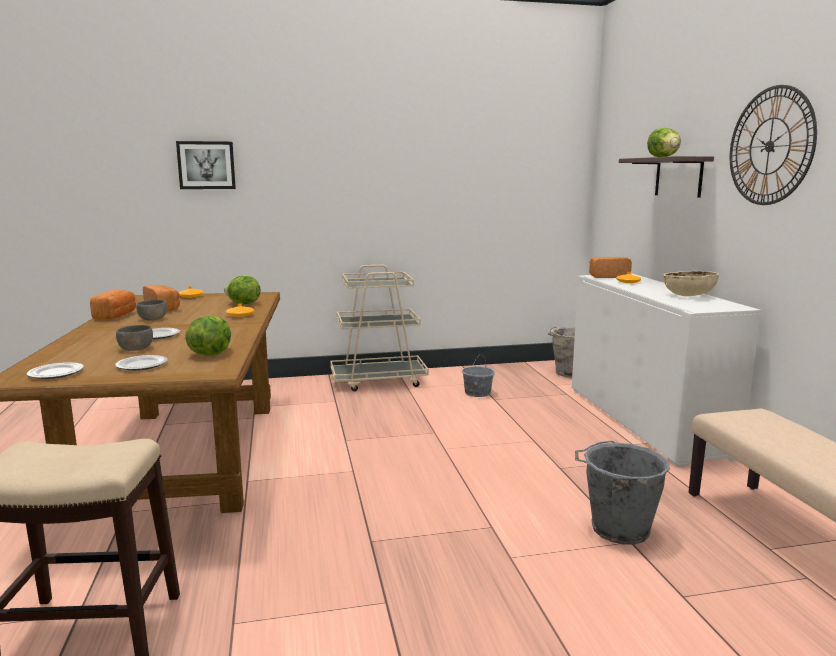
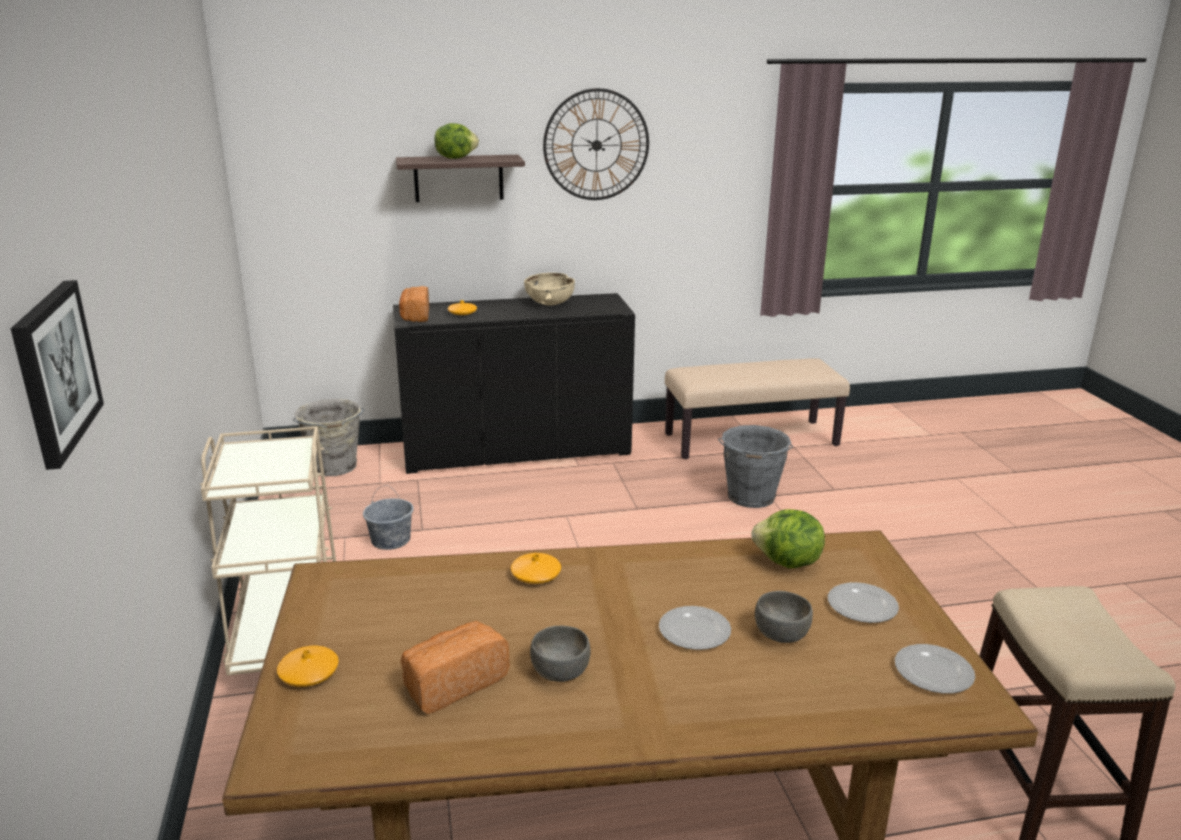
camera: 90 degrees left, 10 degrees up
bread [90,289,136,320] -> none
lettuce [224,276,260,304] -> none
white cabinet [572,274,761,467] -> black cabinet [393,293,635,474]

